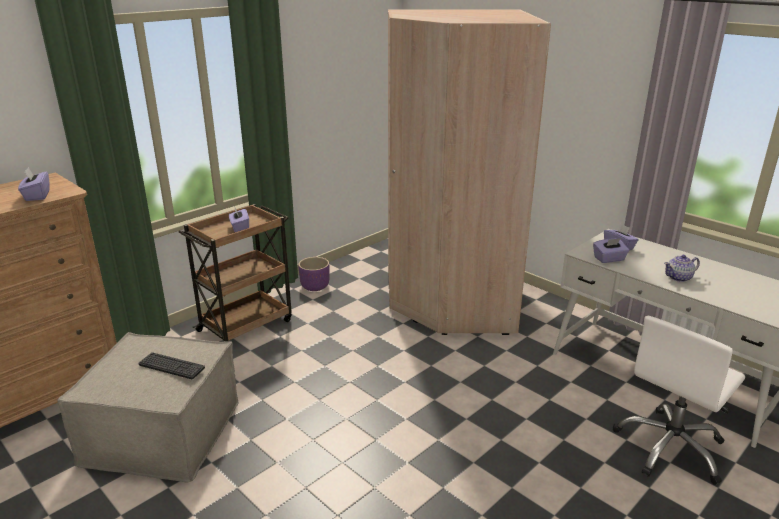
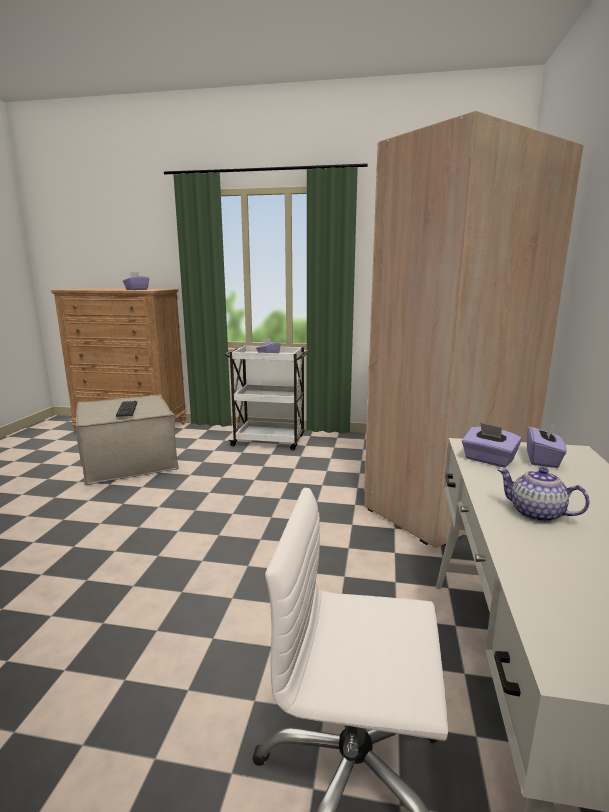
camera: 55 degrees right, 10 degrees down
brown cart [178,204,292,342] -> white cart [224,345,310,450]
purple planter [298,257,330,291] -> none

